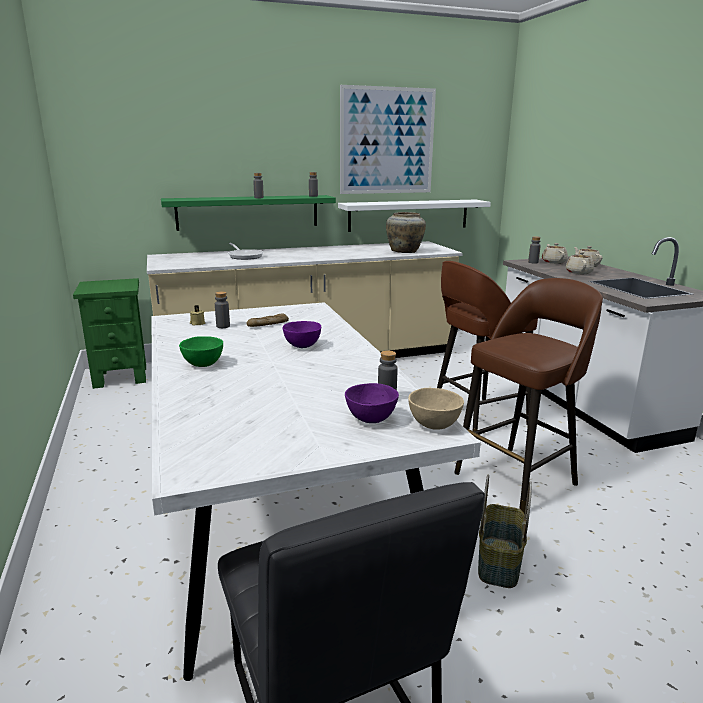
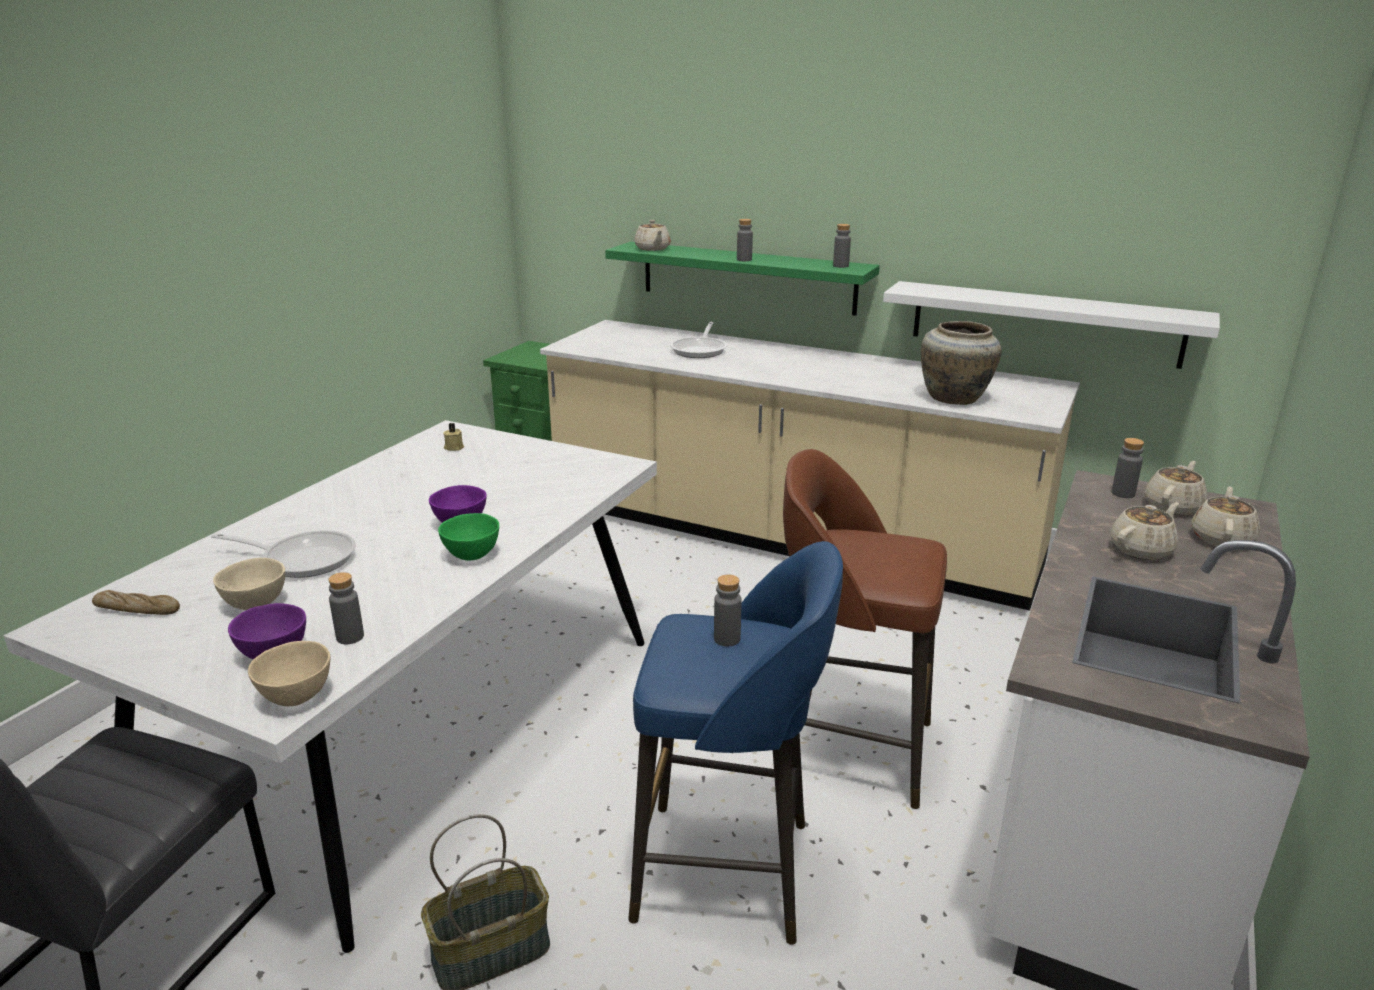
camera: 45 degrees right, 5 degrees up
green bowl [179,336,223,367] -> green bowl moved to [438,513,499,560]
grey bottle [215,291,230,328] -> grey bottle moved to [714,575,742,646]
bread [246,313,289,327] -> bread moved to [92,590,180,615]
picture [340,85,436,194] -> none
brown stool [454,278,603,514] -> blue stool [628,541,843,945]
none -> frying pan [211,530,356,578]
none -> beige bowl [213,558,285,610]
none -> beige teapot [635,220,671,251]

